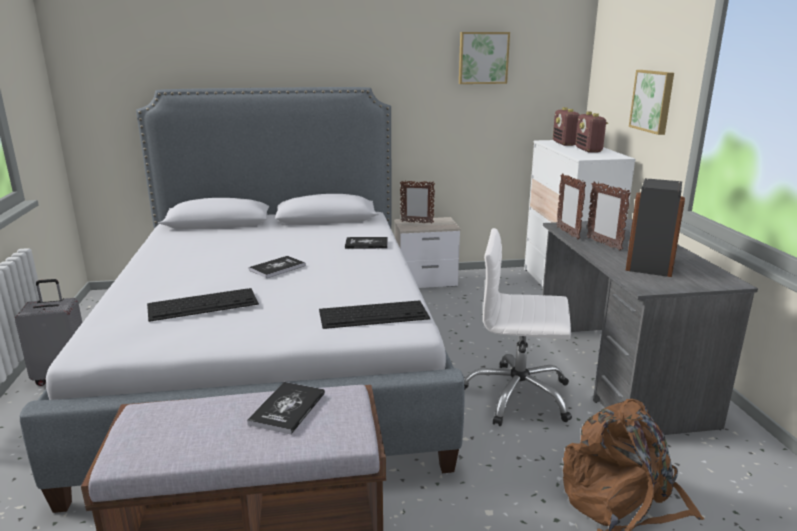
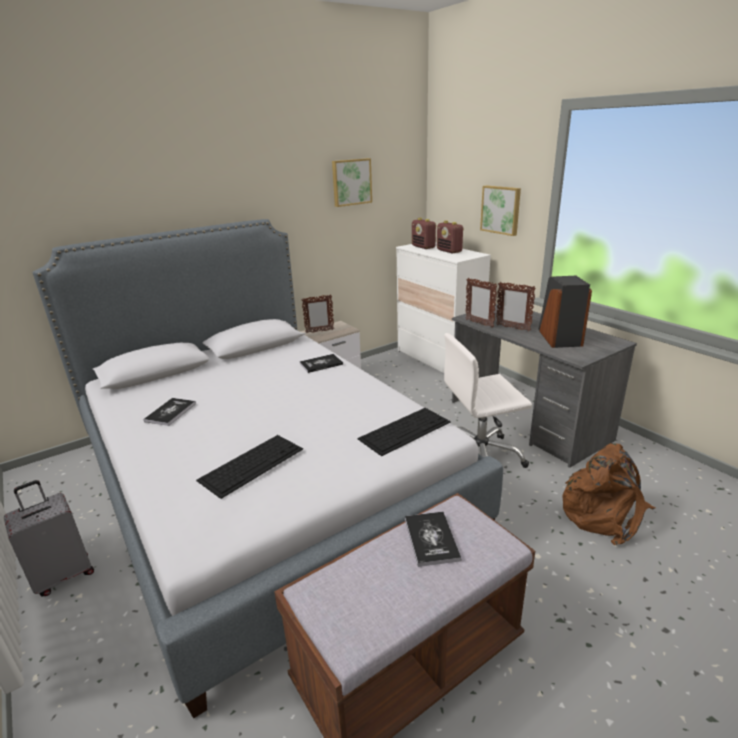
camera: 25 degrees left, 5 degrees up
book [249,256,306,278] -> book moved to [144,398,196,426]

